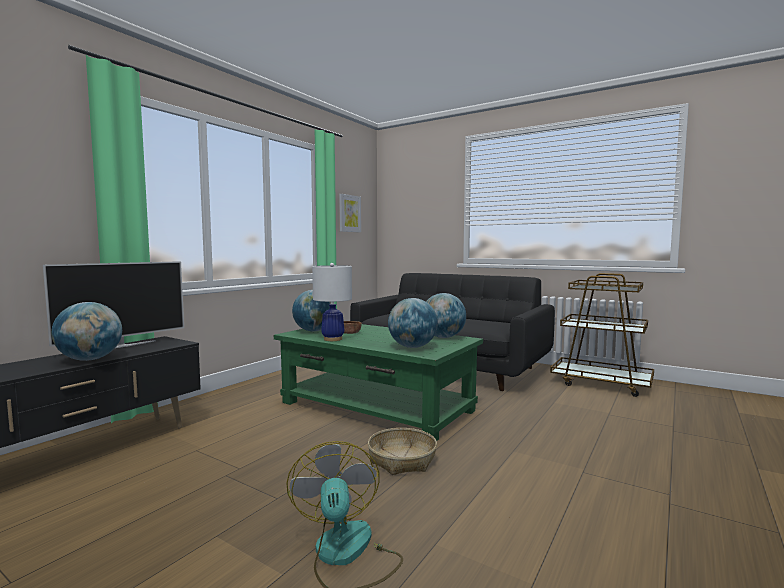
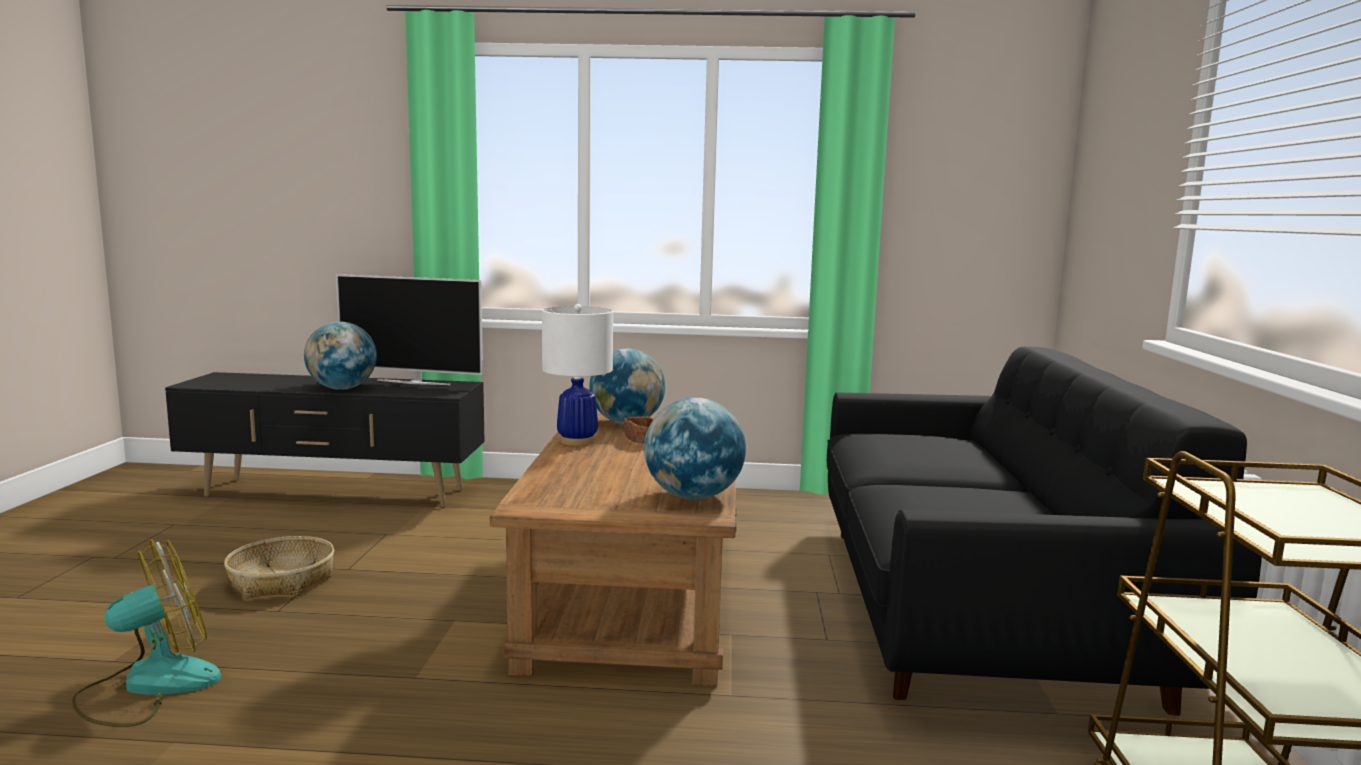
camera: 60 degrees right, 5 degrees up
green coffee table [274,324,483,441] -> brown coffee table [490,414,736,686]
picture [339,194,361,232] -> none
basket [368,428,437,475] -> basket moved to [224,536,335,599]
globe [388,298,438,348] -> none

